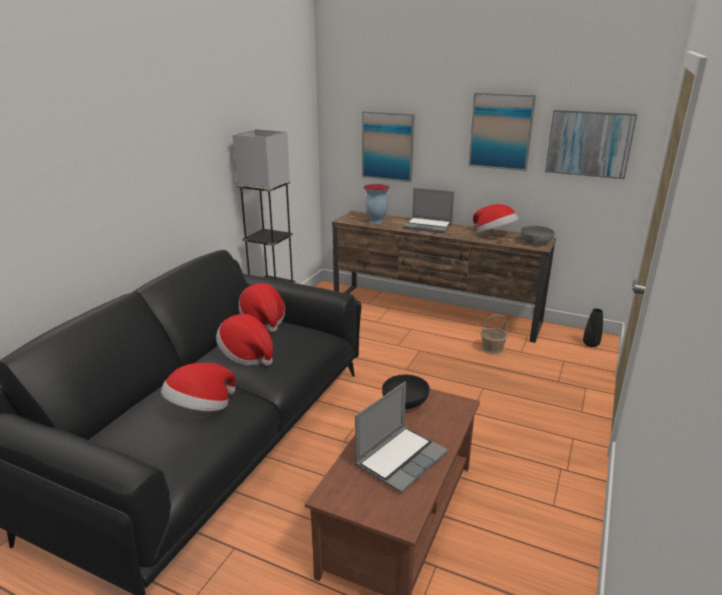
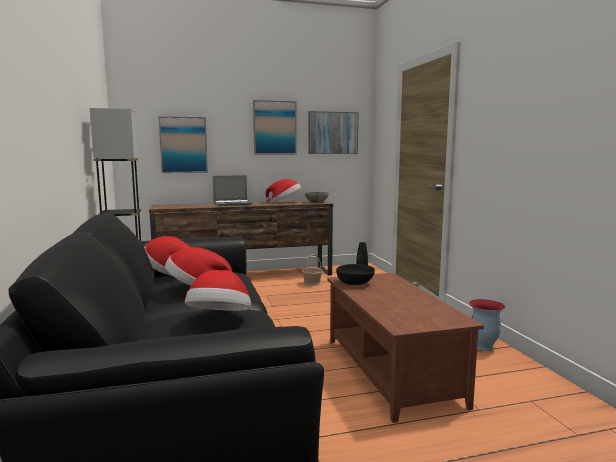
camera: 40 degrees left, 15 degrees down
laptop [355,382,448,494] -> none
vase [363,184,390,224] -> vase moved to [469,299,506,351]

